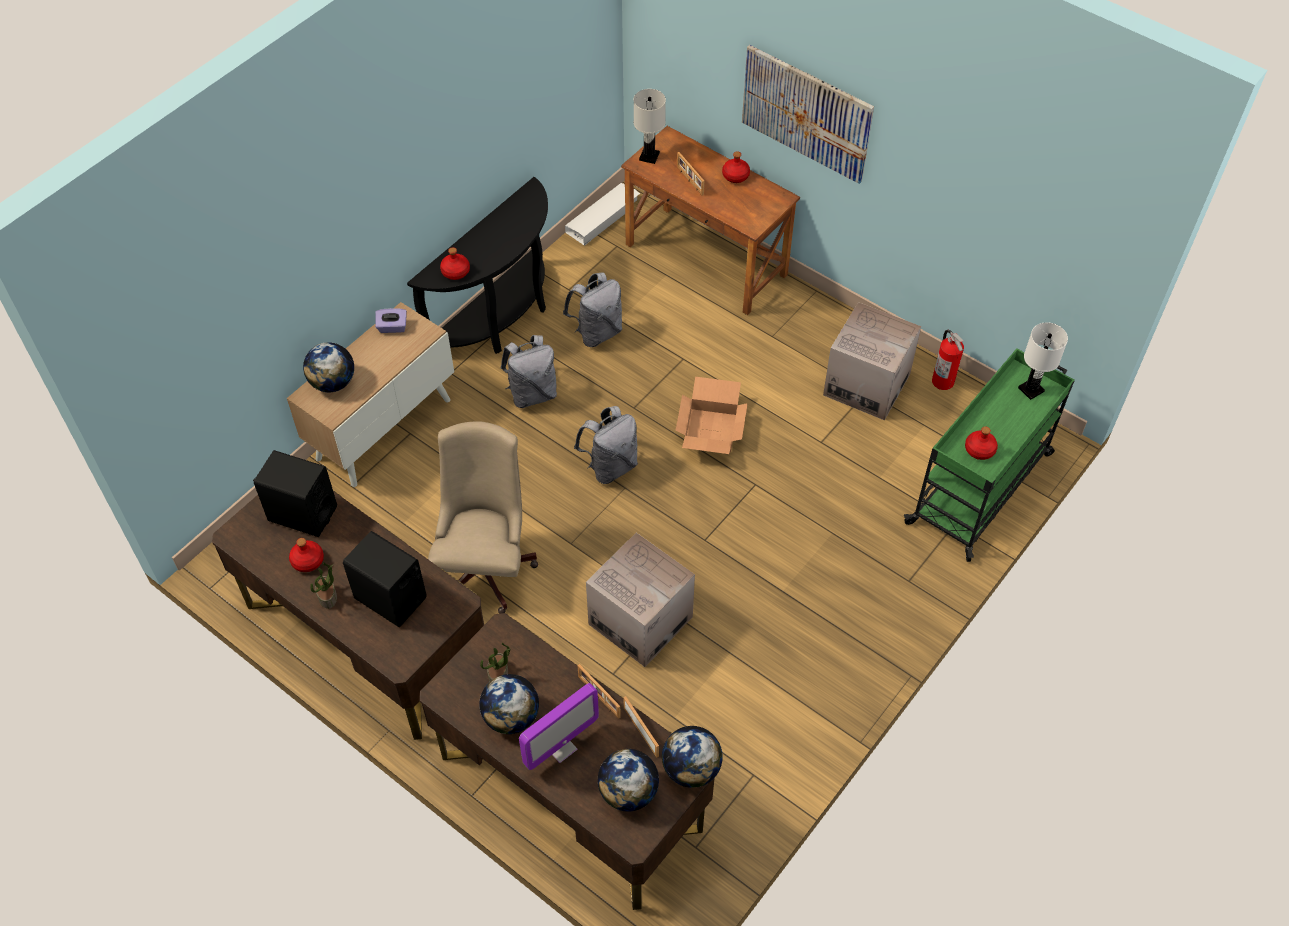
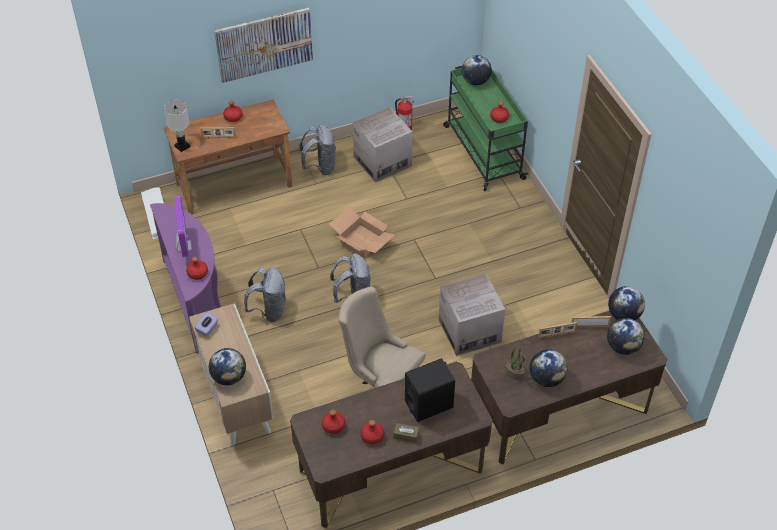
camera: 60 degrees left, 5 degrees down
black speaker [253,450,337,537] -> red bottle [322,410,345,434]
potted plant [310,562,337,609] -> brown tissue box [394,423,419,443]
black console table [407,177,548,354] -> purple console table [150,203,221,353]
monitor [519,683,599,770] -> monitor moved to [174,196,192,257]
grey backpack [563,272,622,347] -> grey backpack moved to [299,125,336,175]
white table lamp [1018,322,1068,400] -> globe [462,55,492,85]

